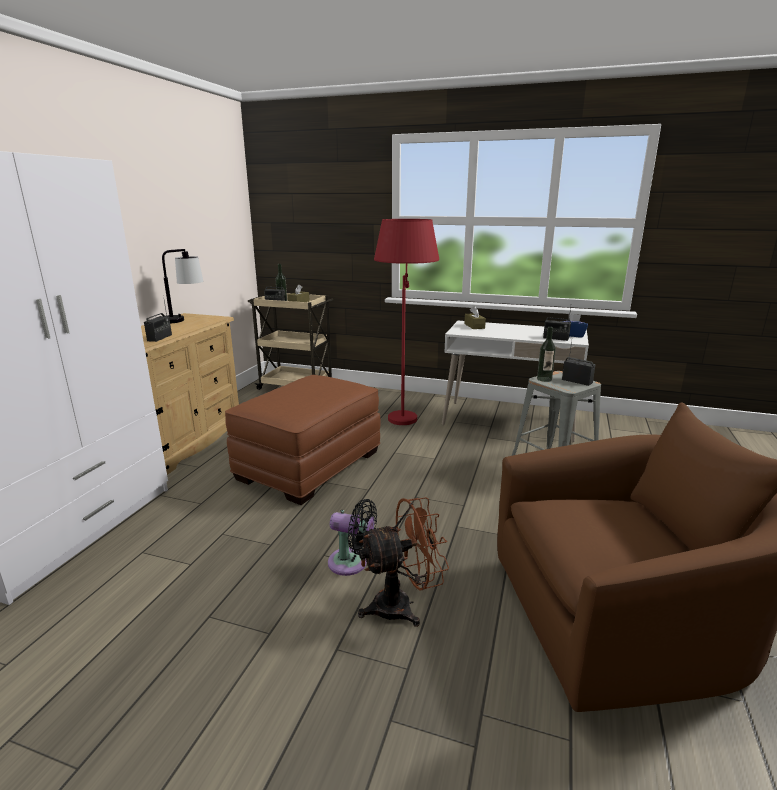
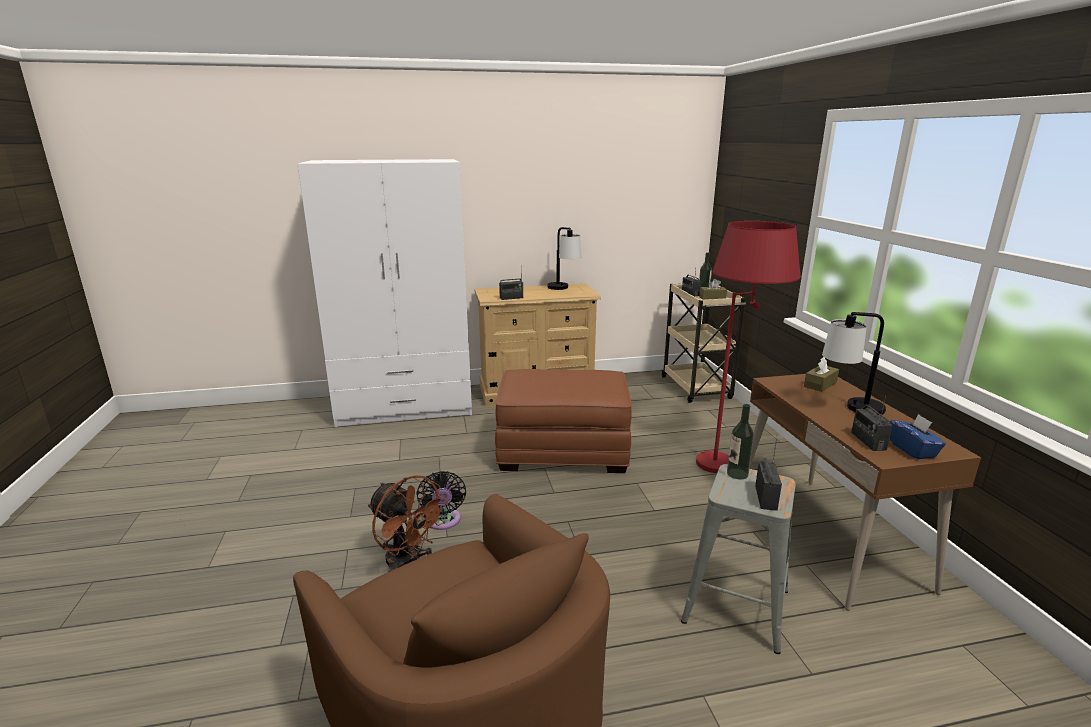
camera: 60 degrees right, 0 degrees up
white desk [442,321,589,442] -> brown desk [749,374,981,611]
none -> table lamp [822,312,886,416]

